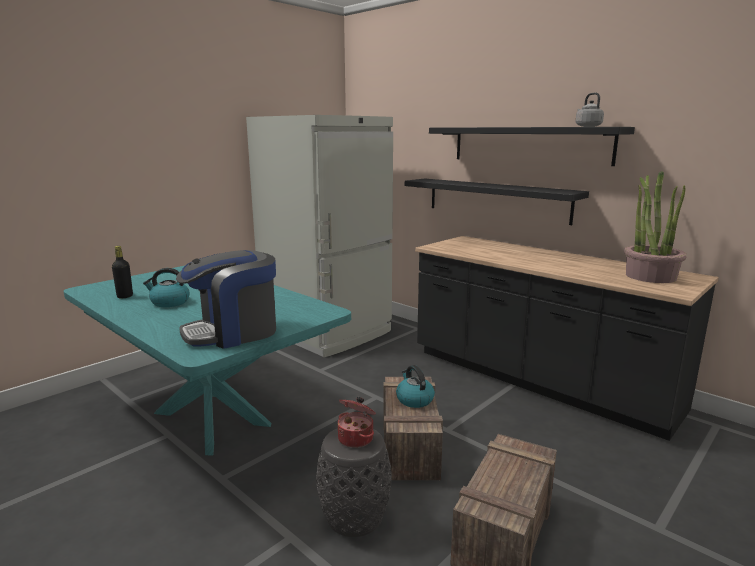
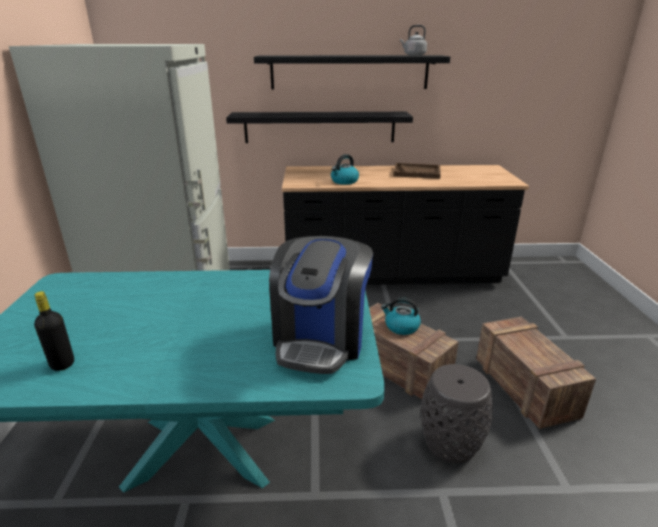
camera: 45 degrees left, 10 degrees up
kettle [143,268,190,307] -> kettle moved to [331,154,359,185]
cooking pot [338,397,376,448] -> none
potted plant [624,171,687,283] -> none
none -> brown tray [393,163,441,179]

